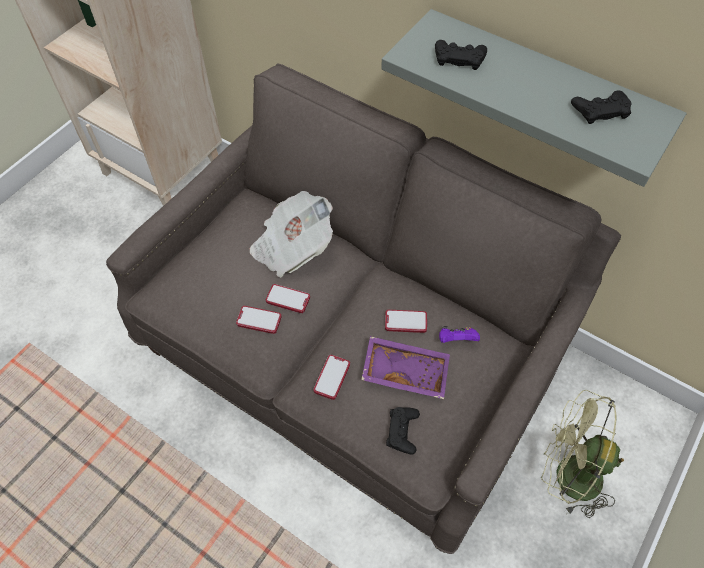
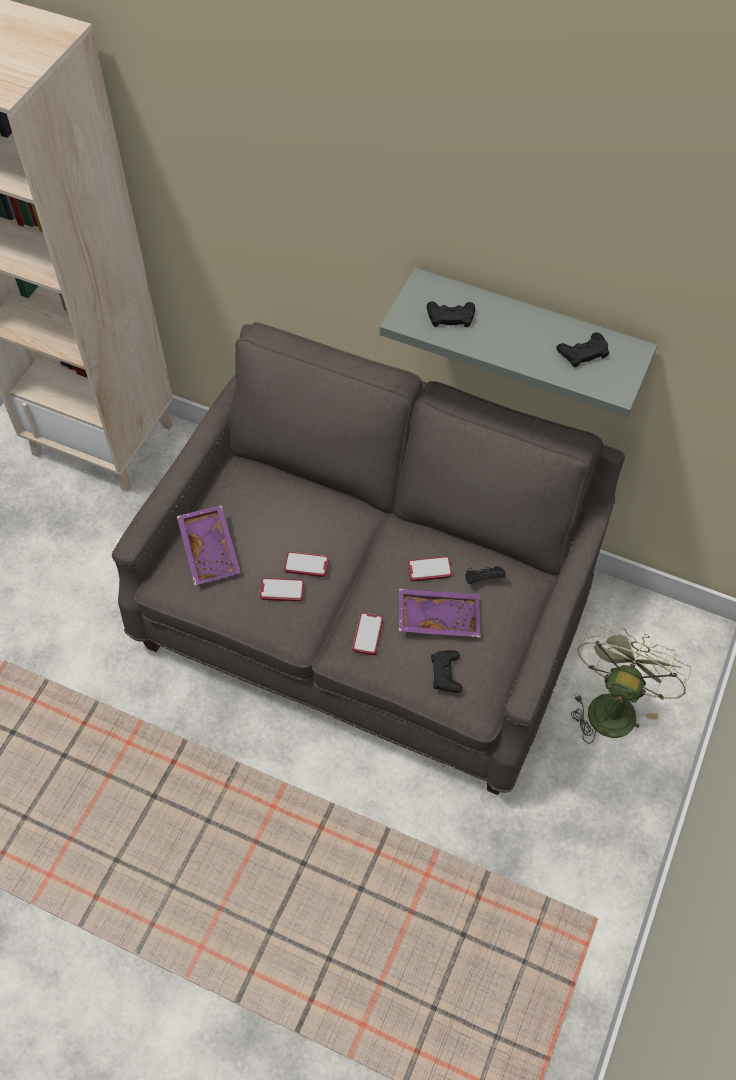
camera: 10 degrees left, 0 degrees up
newspaper [250,191,333,278] -> none
purple game controller [439,326,480,343] -> black game controller [465,565,506,584]
green fan [541,390,624,518] -> green fan turned 105 degrees clockwise [571,625,691,744]
none -> purple tray [177,505,241,585]

